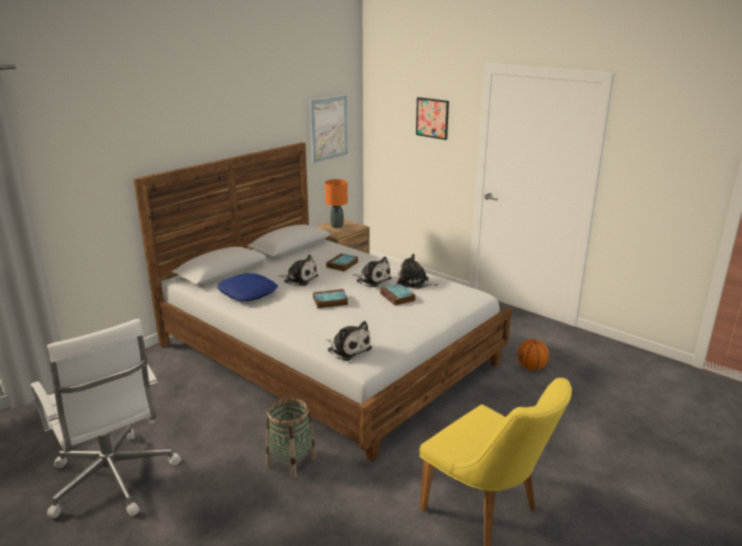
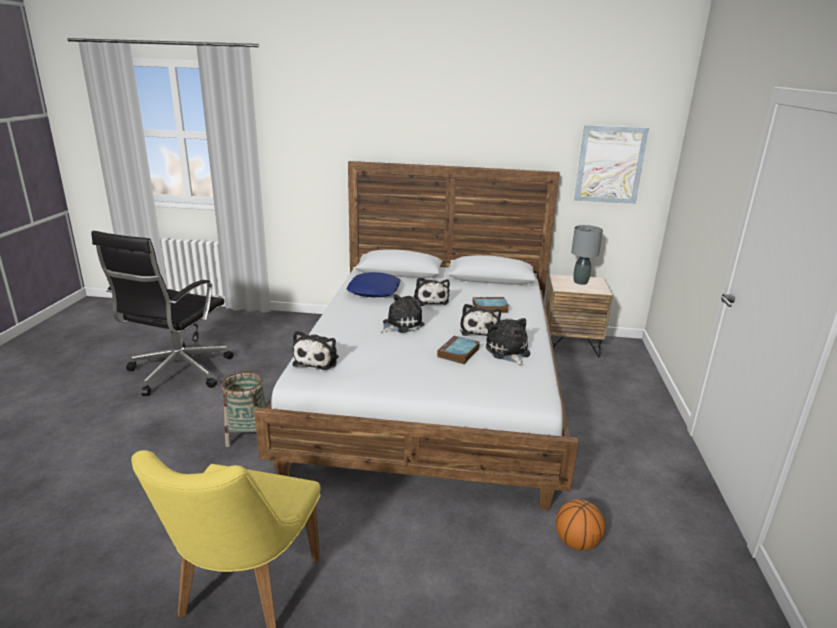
camera: 55 degrees right, 0 degrees up
white office chair [31,318,181,518] -> black office chair [91,231,234,396]
book [313,289,348,308] -> plush toy [381,294,424,334]
orange table lamp [325,179,348,228] -> grey table lamp [571,225,603,285]
picture [416,97,449,140] -> none

